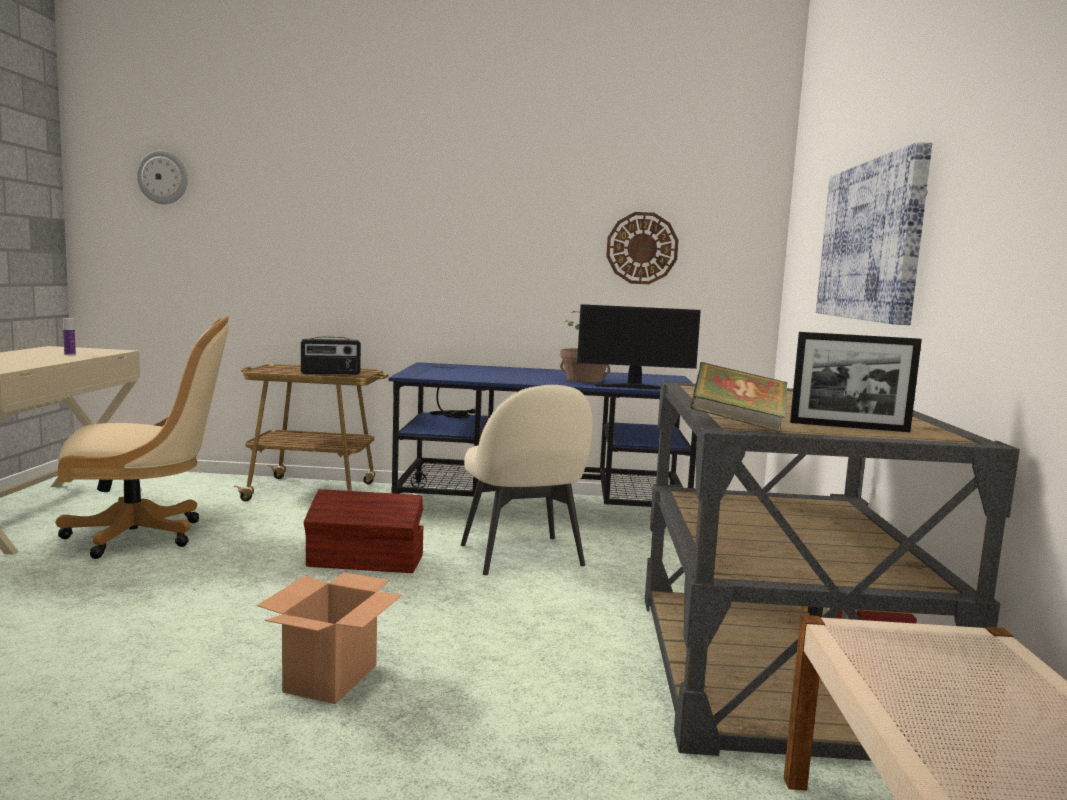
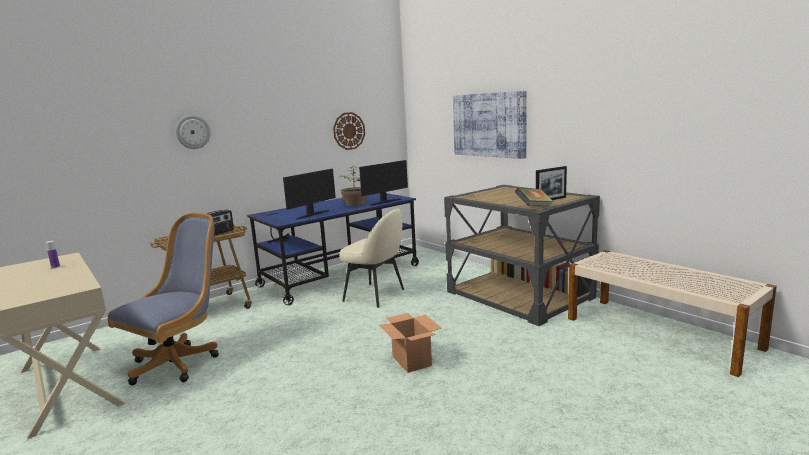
camera: 40 degrees left, 5 degrees up
beige office chair [56,316,229,559] -> blue office chair [107,213,219,385]
wall clock [137,150,188,204] -> wall clock moved to [176,115,211,149]
brown storage box [304,489,424,573] -> none
none -> monitor [283,169,336,220]

